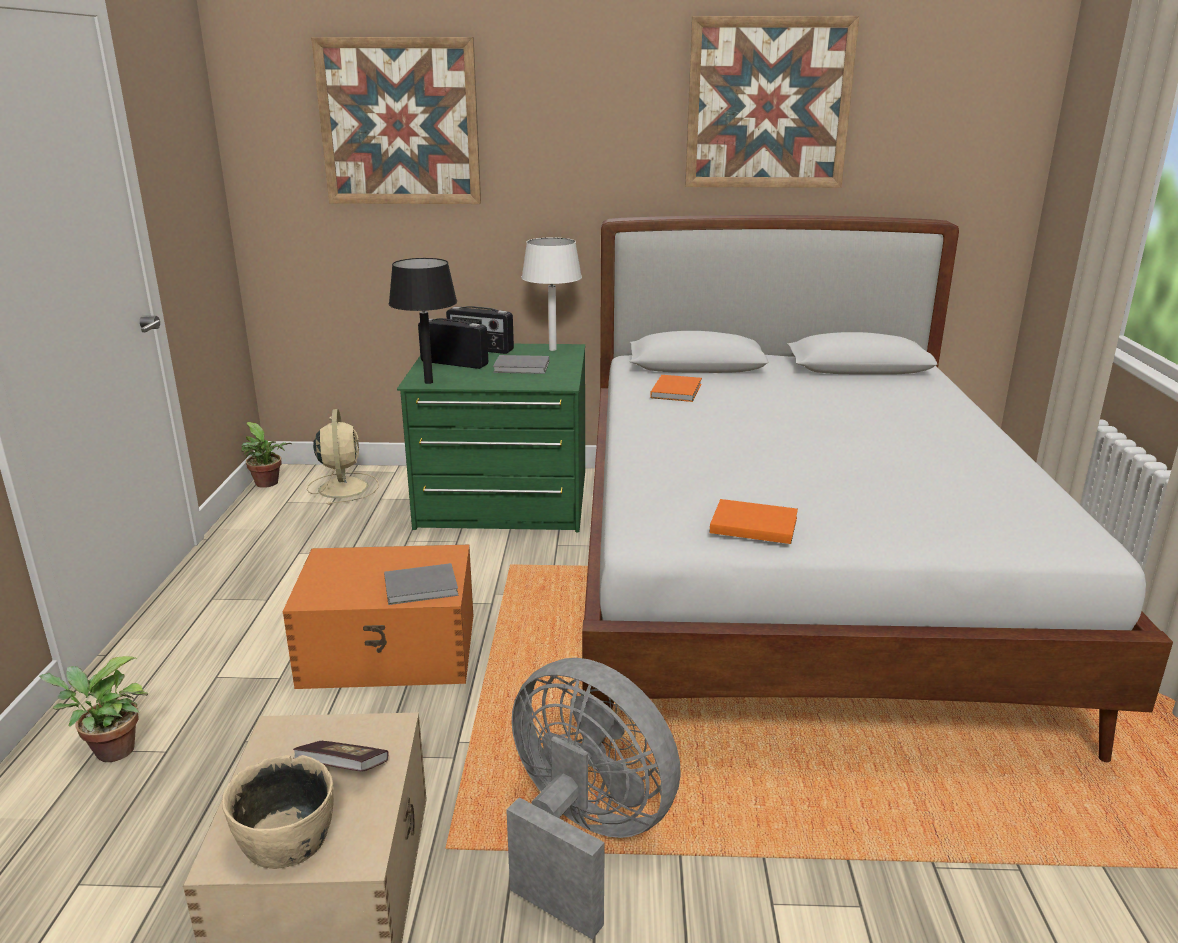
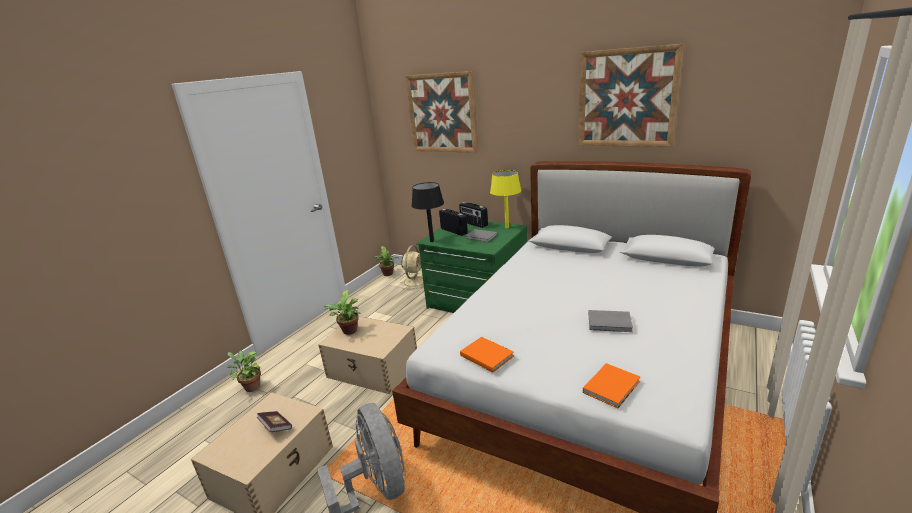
camera: 30 degrees right, 0 degrees up
beige bowl [222,755,334,869] -> none
orange storage box [283,545,473,689] -> beige storage box [318,316,417,394]
grey book [384,563,458,605] -> grey book moved to [589,310,633,332]
white table lamp [521,237,582,351] -> yellow table lamp [490,170,521,228]
orange book [650,375,702,402] -> orange book moved to [583,363,640,408]
none -> potted plant [324,290,361,335]

